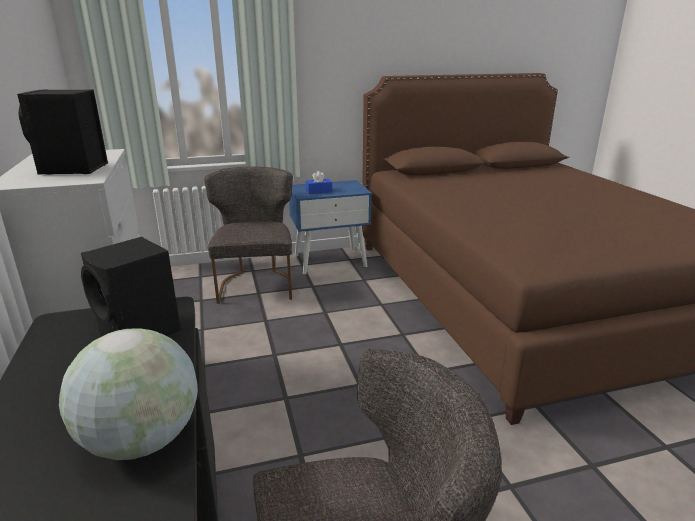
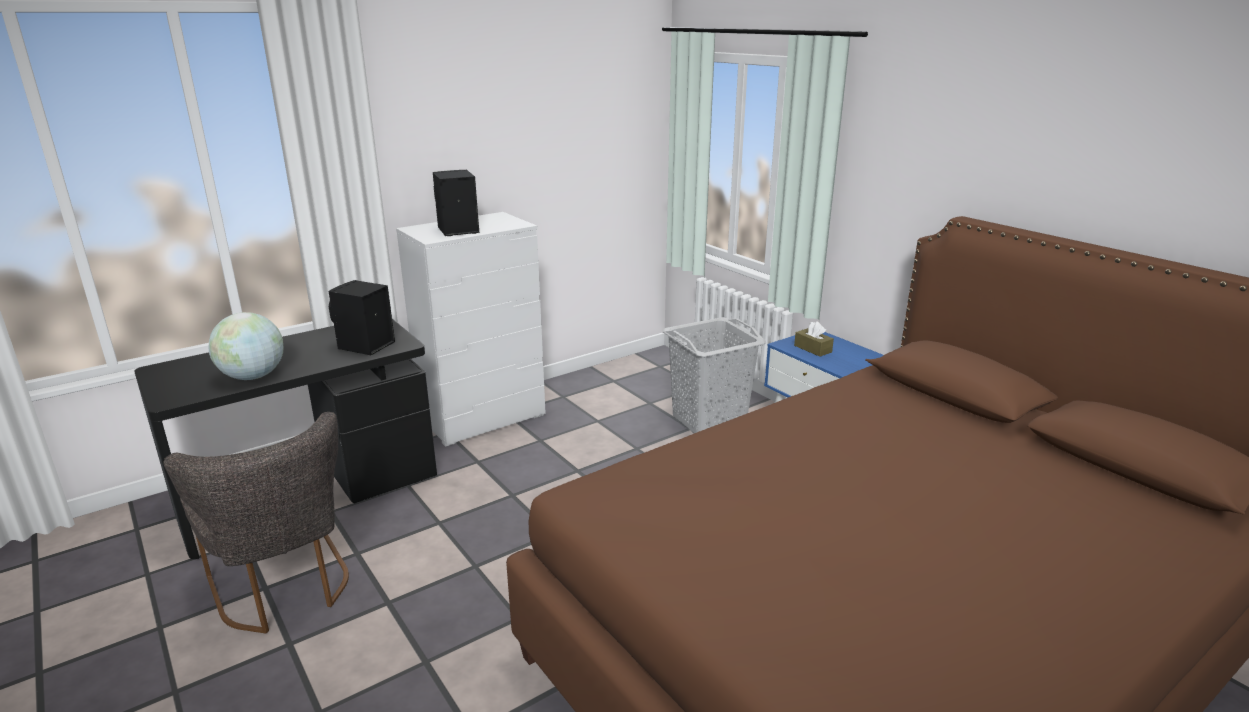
camera: 70 degrees right, 0 degrees up
grey chair [204,166,293,304] -> grey laundry basket [662,317,766,433]
blue tissue box [306,171,332,194] -> brown tissue box [794,321,834,357]

